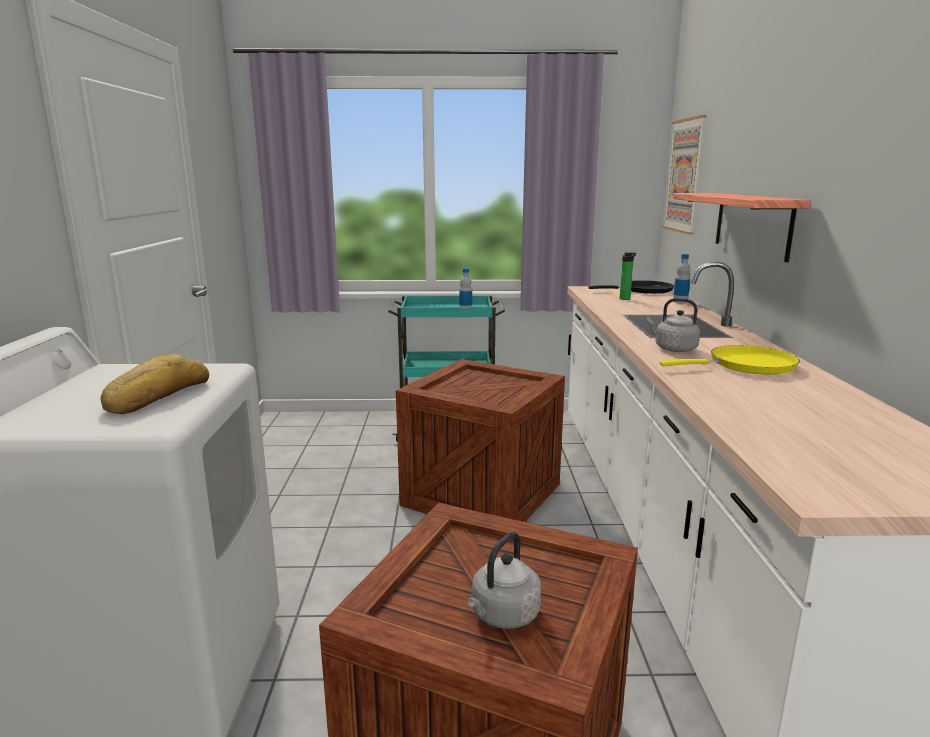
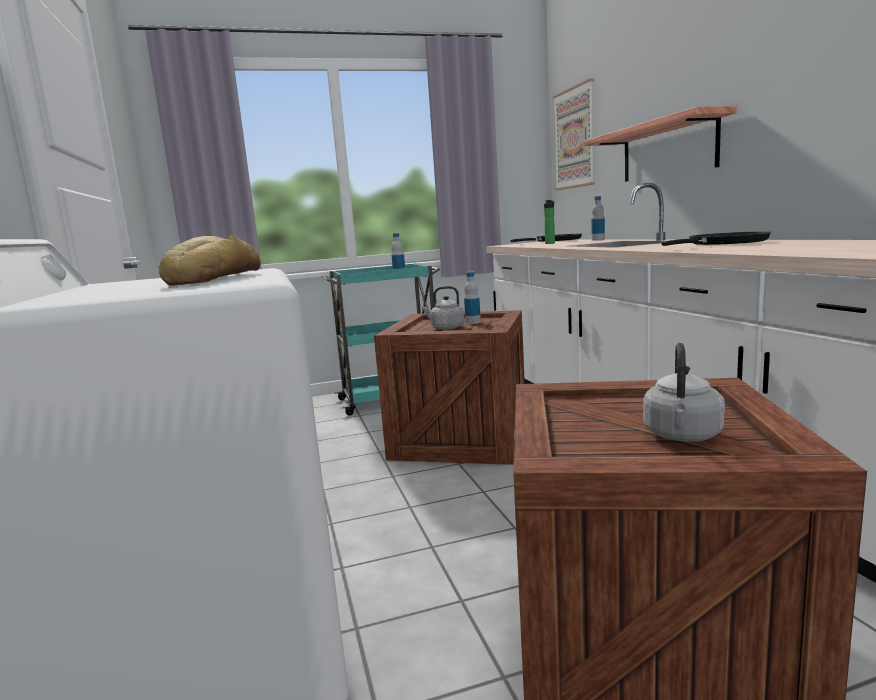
camera: 15 degrees left, 5 degrees down
grey kettle [647,298,700,352] -> grey kettle moved to [422,286,464,330]
yellow frying pan [660,345,800,374] -> black frying pan [661,231,771,246]
none -> bottle [464,272,481,324]

